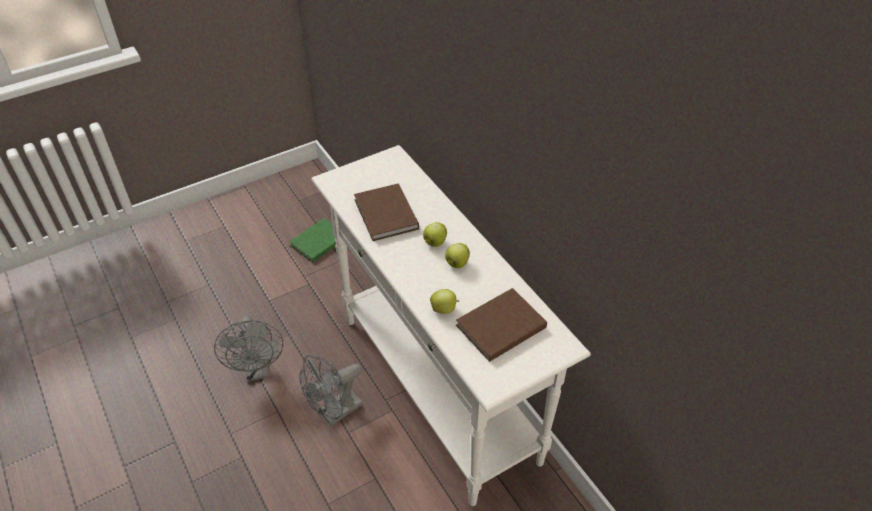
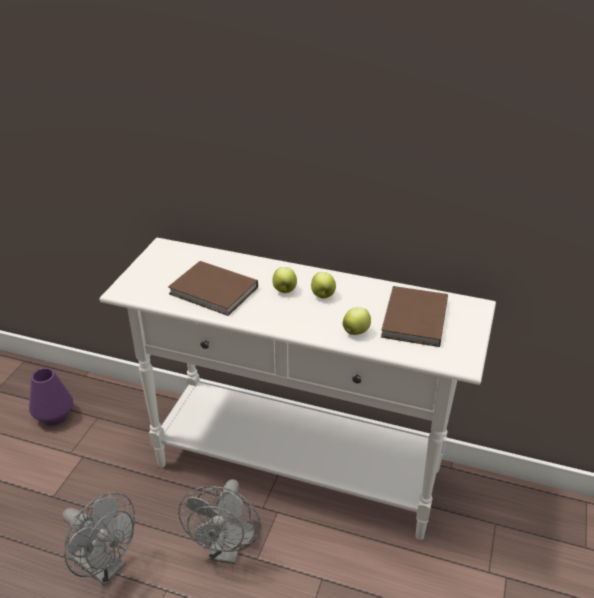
camera: 40 degrees left, 10 degrees down
green book [289,218,336,262] -> purple vase [29,368,73,426]

